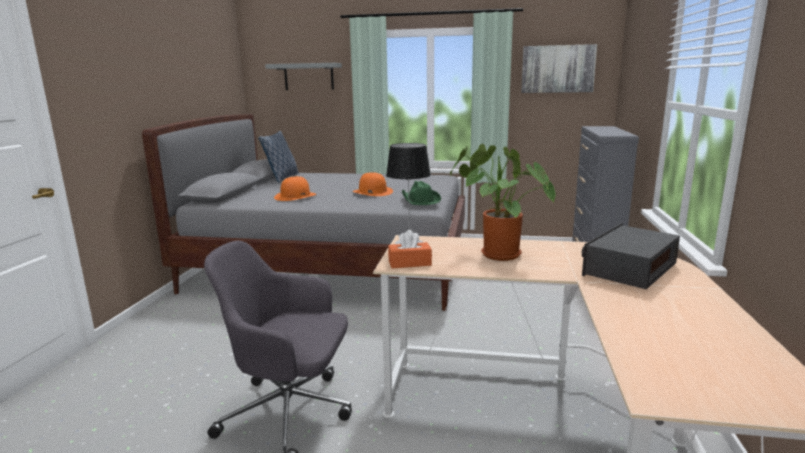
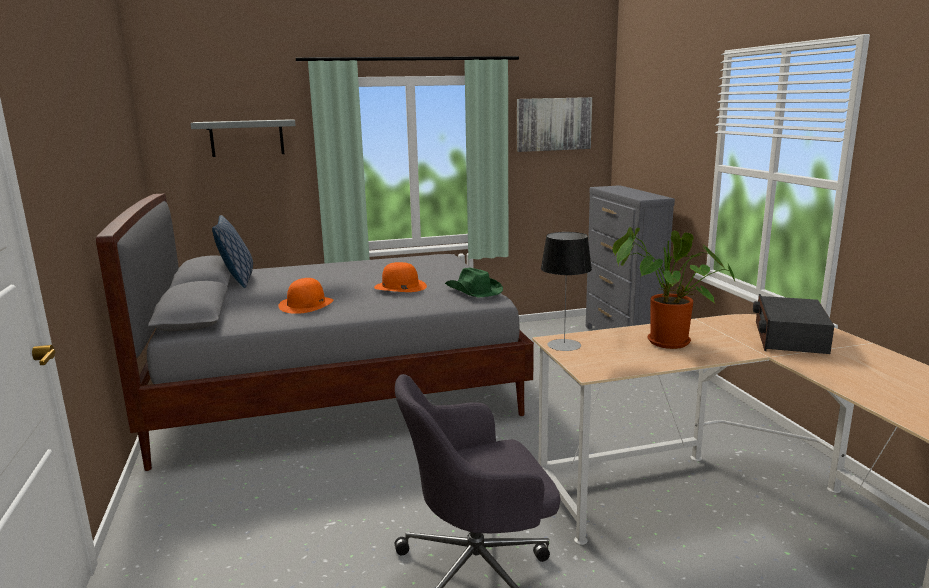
camera: 25 degrees left, 0 degrees up
orange tissue box [388,230,432,269] -> none

